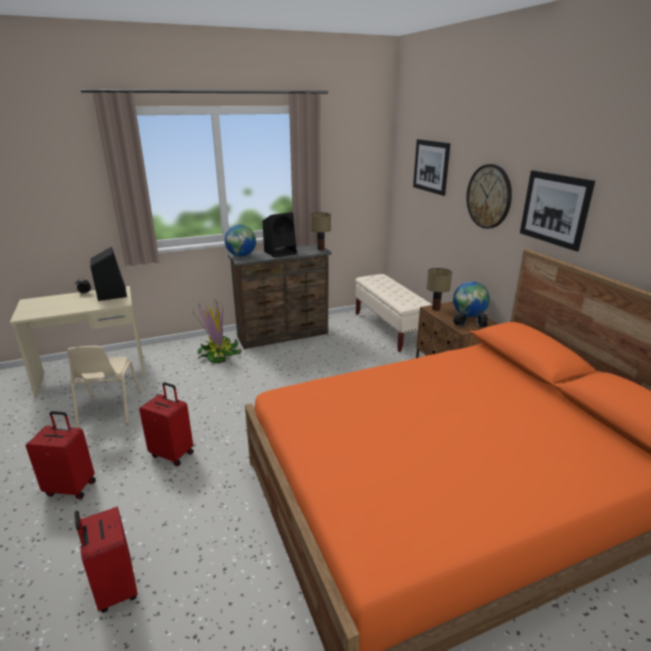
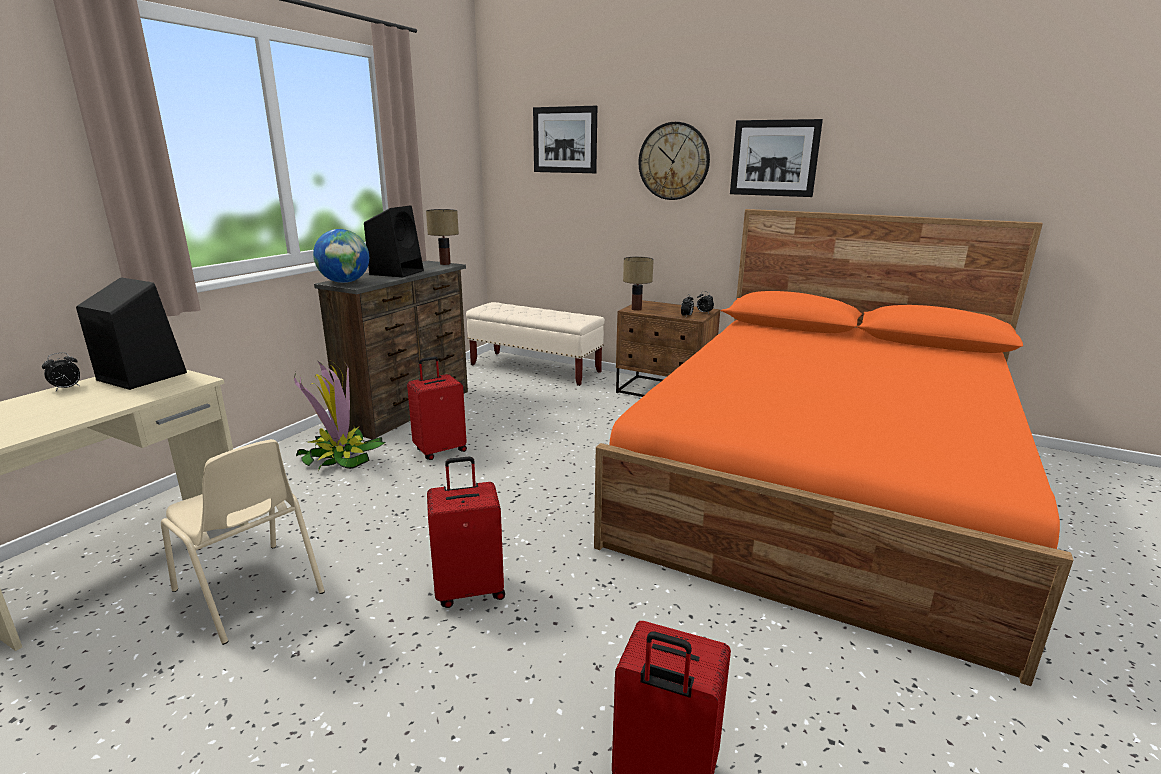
camera: 40 degrees left, 5 degrees down
red suitcase [26,411,96,499] -> red suitcase moved to [407,356,467,460]
globe [453,282,490,317] -> none

